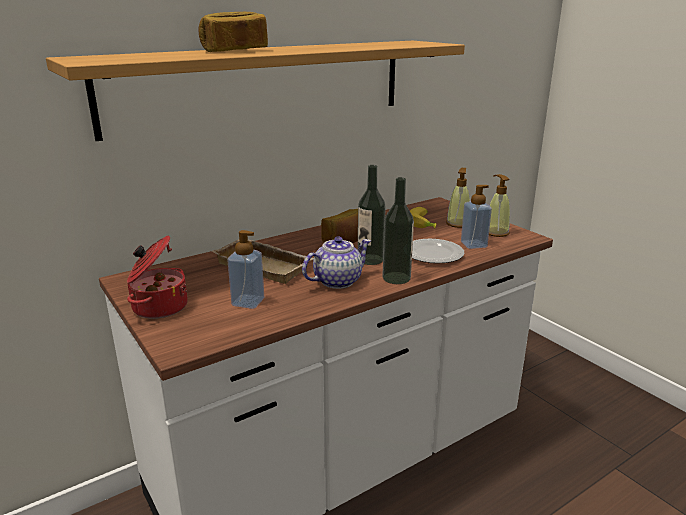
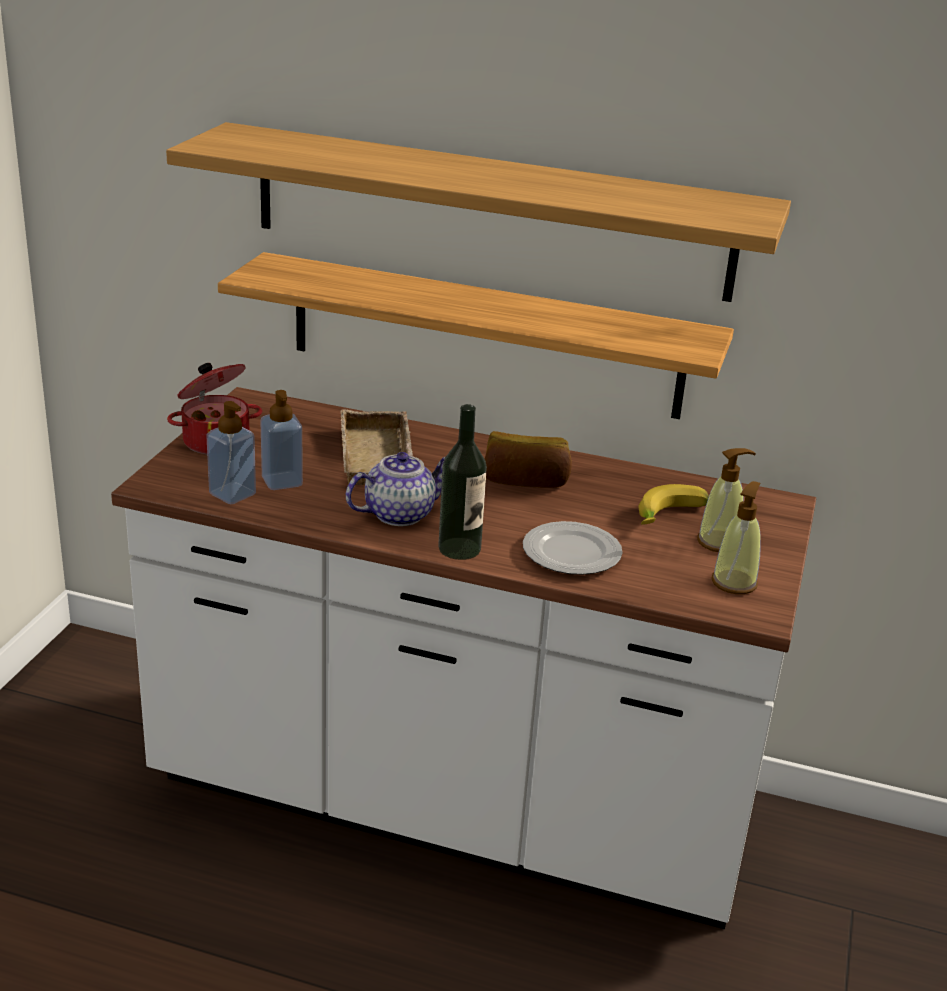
camera: 50 degrees right, 5 degrees up
bread [198,12,268,52] -> none
teapot [302,236,371,289] -> teapot turned 45 degrees counterclockwise [346,452,445,526]
bottle [358,165,386,265] -> none
soap dispenser [461,185,492,249] -> soap dispenser moved to [206,401,256,504]
none -> shelf [218,252,734,419]

